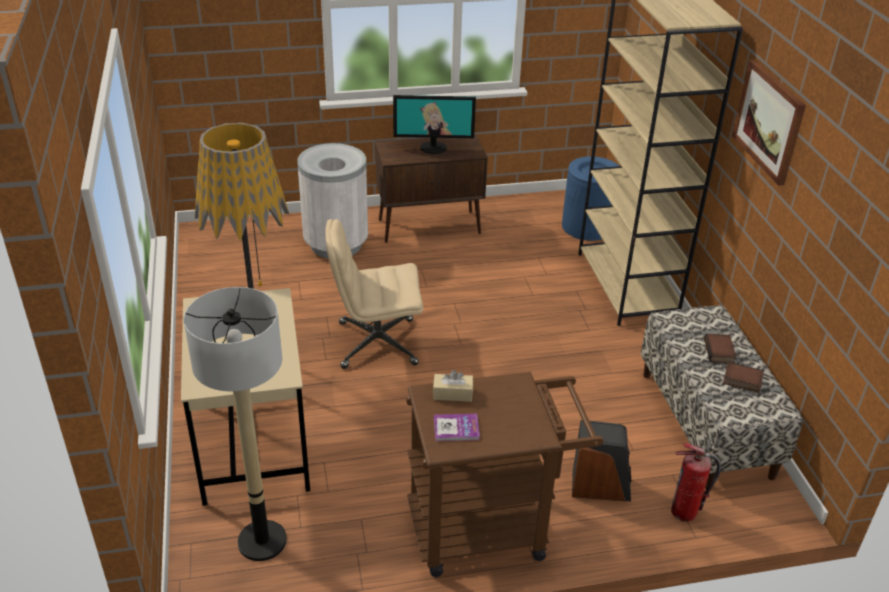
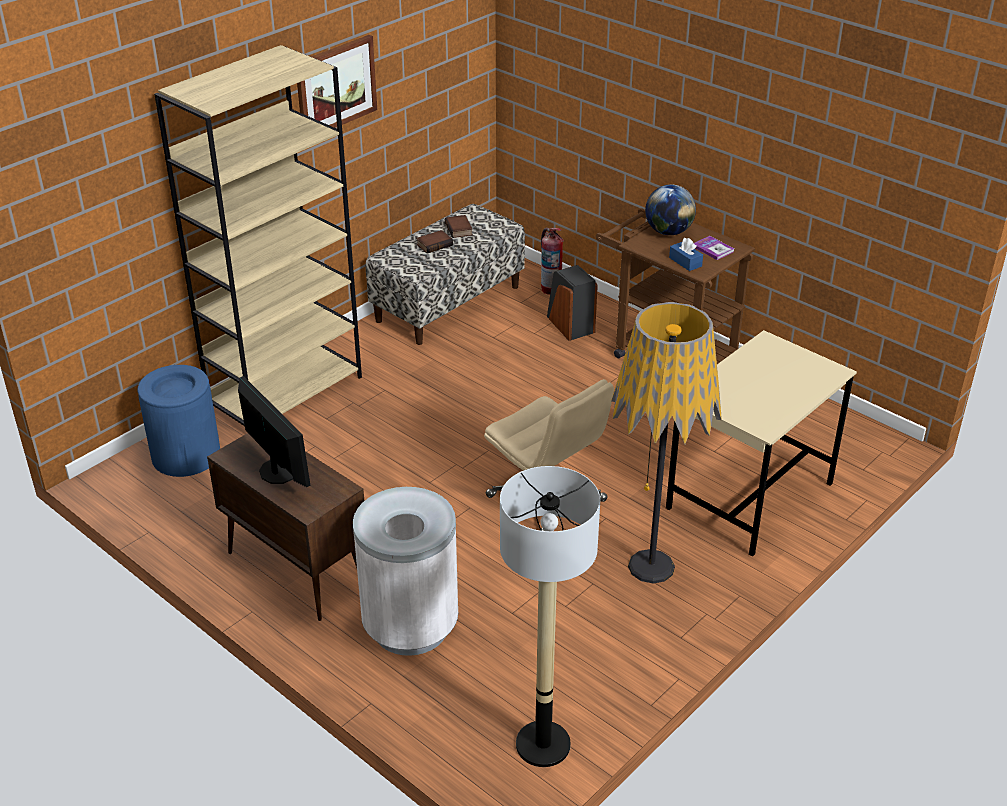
camera: 125 degrees left, 0 degrees up
floor lamp [184,287,287,561] -> floor lamp moved to [500,466,600,767]
beige tissue box [433,370,473,402] -> blue tissue box [669,238,703,271]
none -> globe [645,184,696,235]

